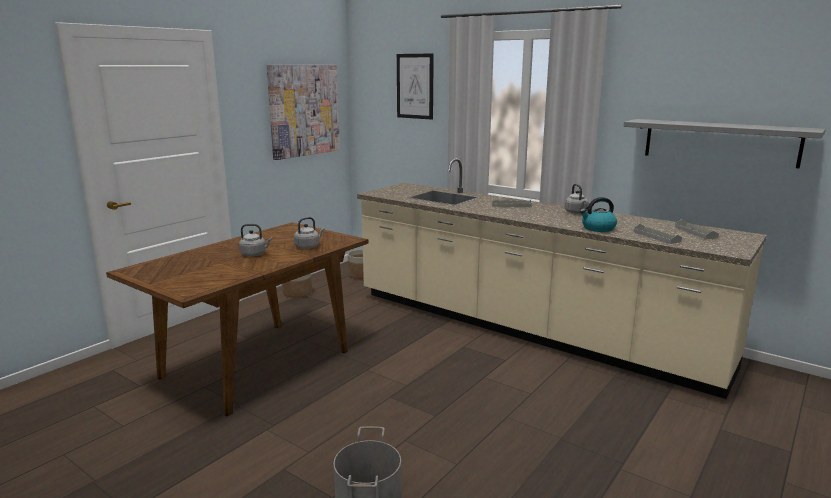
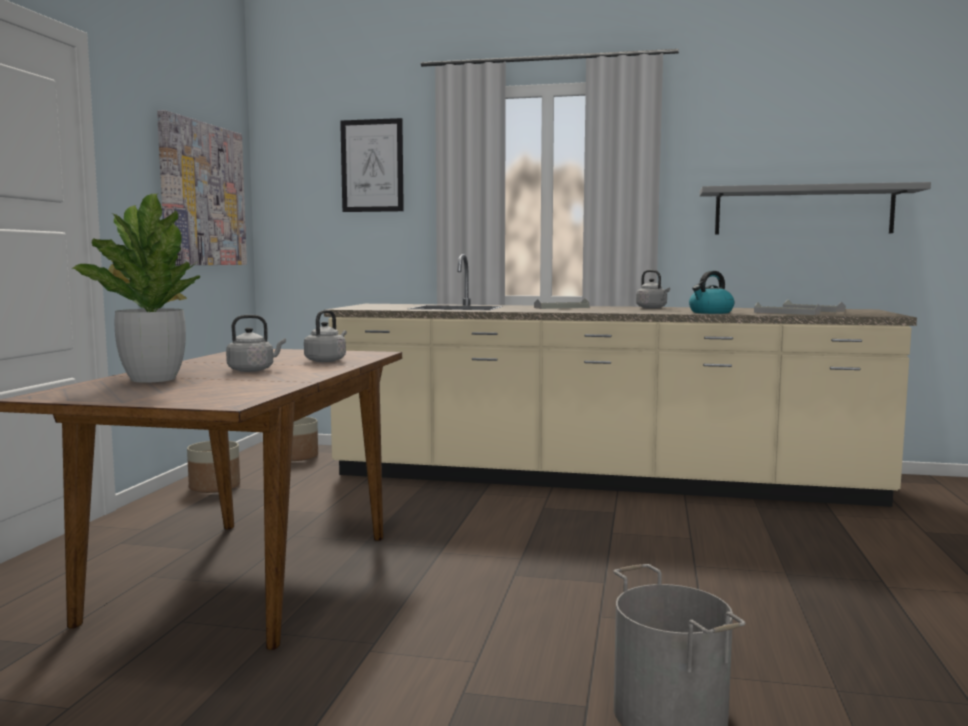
camera: 25 degrees left, 10 degrees down
none -> potted plant [72,194,200,383]

